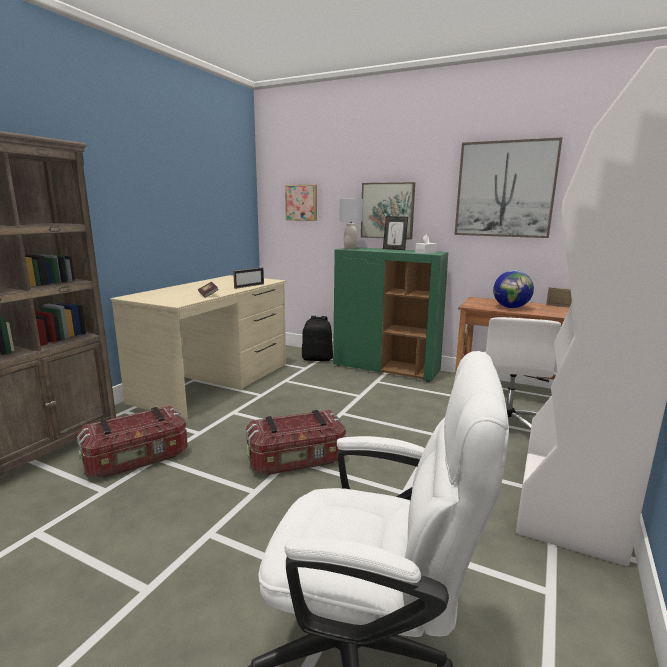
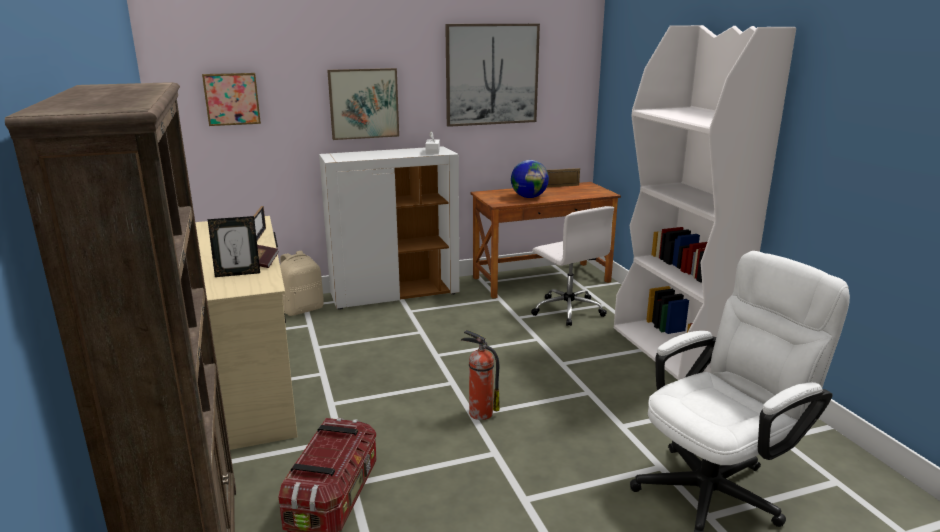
camera: 45 degrees left, 5 degrees up
storage box [246,410,346,475] -> fire extinguisher [461,330,500,420]
black backpack [302,316,333,361] -> beige backpack [280,251,324,316]
green cabinet [333,247,448,382] -> white cabinet [319,146,459,310]
grey table lamp [339,199,363,249] -> none
picture frame [383,216,408,250] -> picture frame moved to [208,216,260,277]

